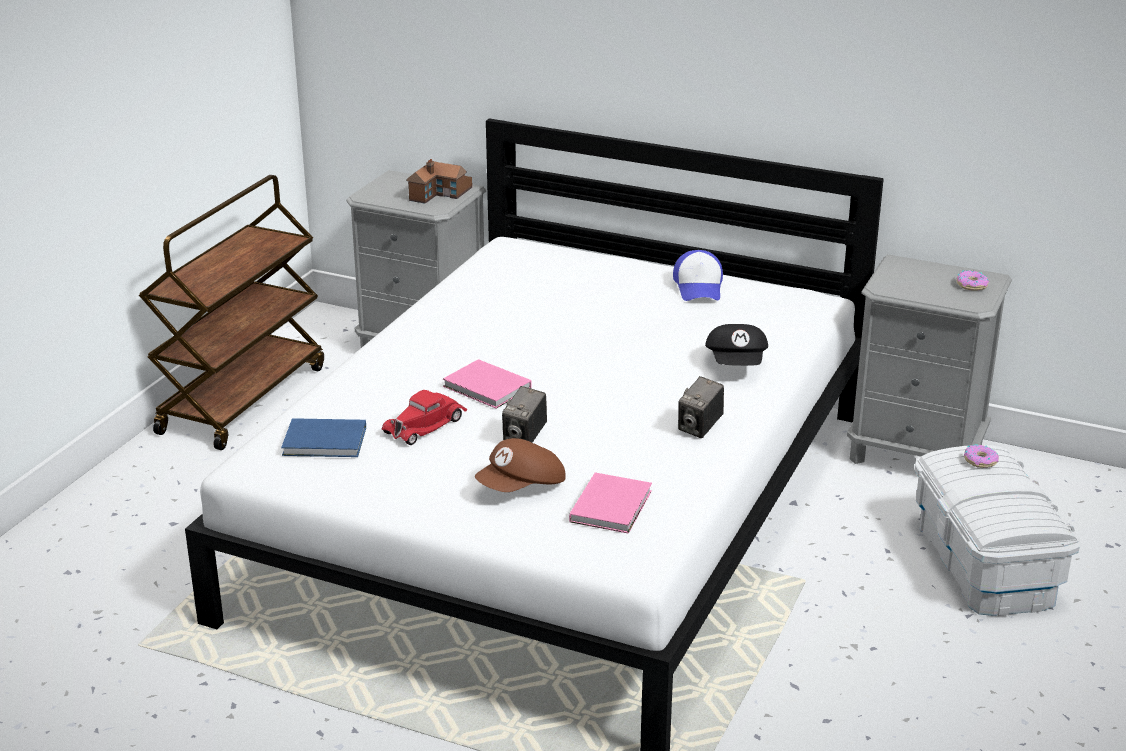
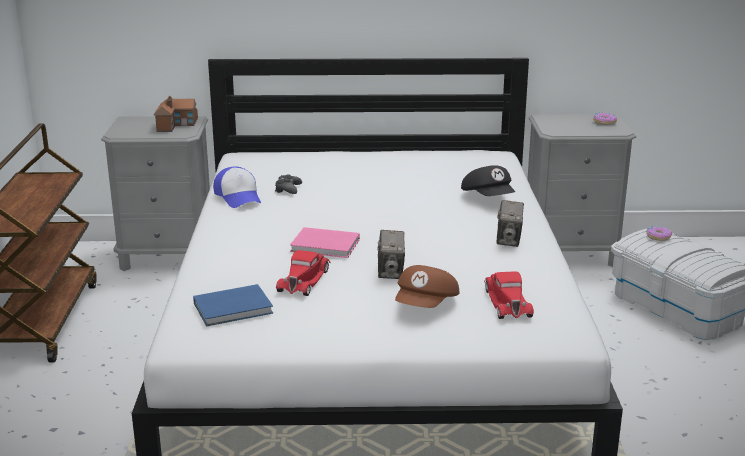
camera: 25 degrees left, 5 degrees down
pink book [569,472,652,534] -> red toy car [484,271,534,319]
cap [673,250,723,301] -> cap moved to [213,166,261,208]
none -> black game controller [275,174,302,194]

